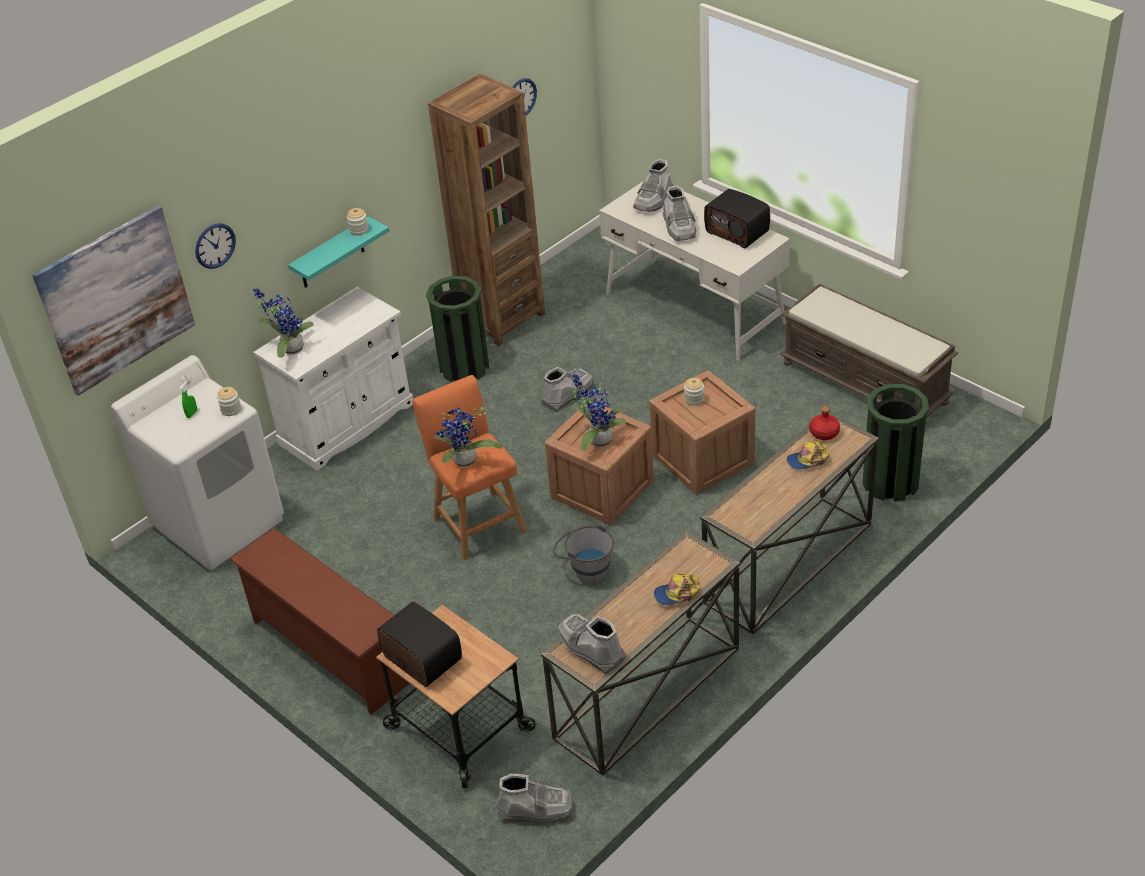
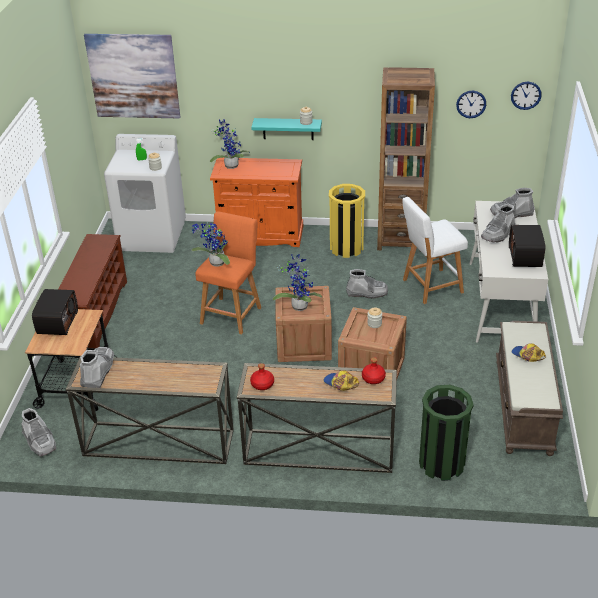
camera: 50 degrees right, 5 degrees down
wall clock [195,223,236,269] -> wall clock moved to [511,82,542,110]
white cabinet [253,287,413,471] -> orange cabinet [210,158,303,247]
green trash can [426,276,489,382] -> yellow trash can [329,184,365,258]
grey bucket [553,524,614,583] -> none
cap [654,574,700,605] -> cap moved to [512,343,546,362]
none -> red bottle [250,363,274,390]
none -> white stool [402,197,468,304]

